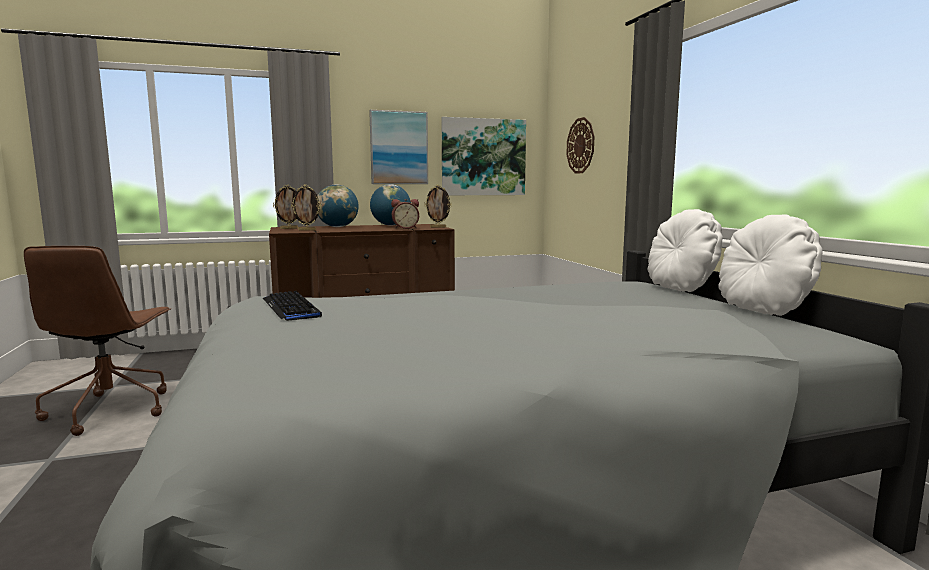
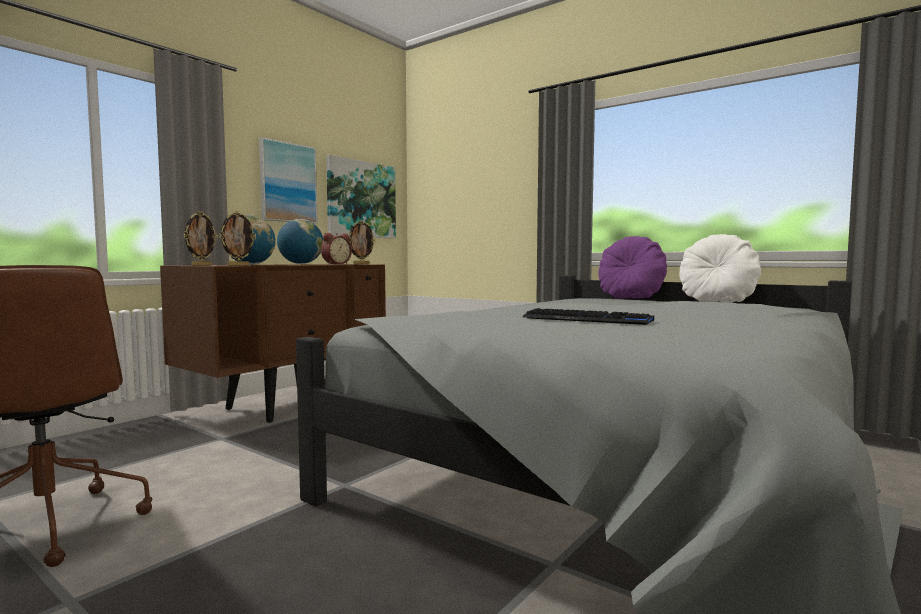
camera: 35 degrees left, 5 degrees down
keyboard [263,291,322,321] -> keyboard moved to [522,308,654,325]
wall clock [566,117,595,174] -> none
white pillow [647,209,723,292] -> purple pillow [598,236,667,299]

